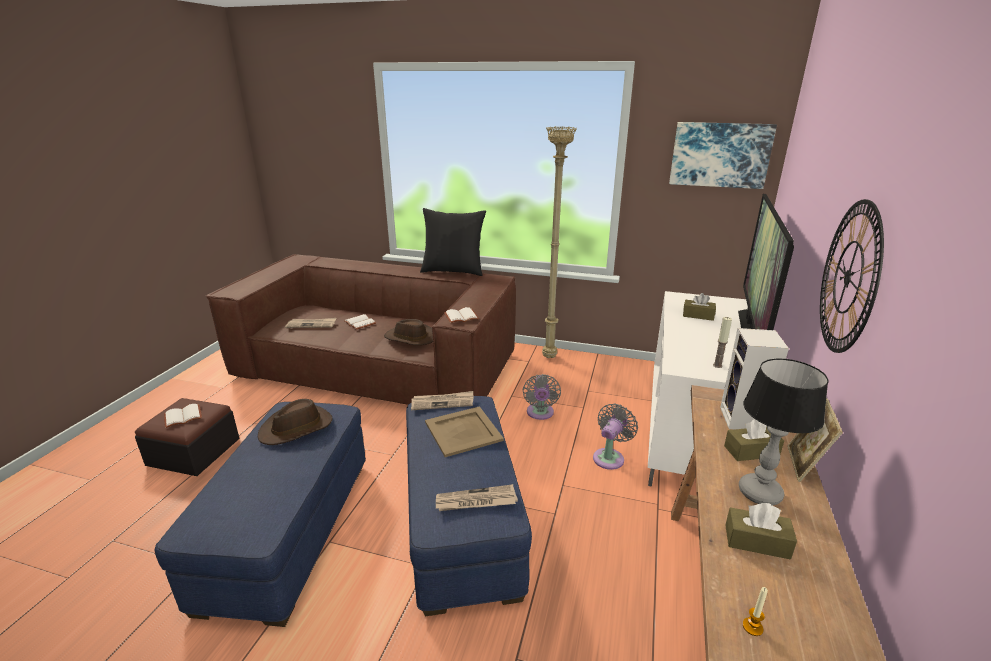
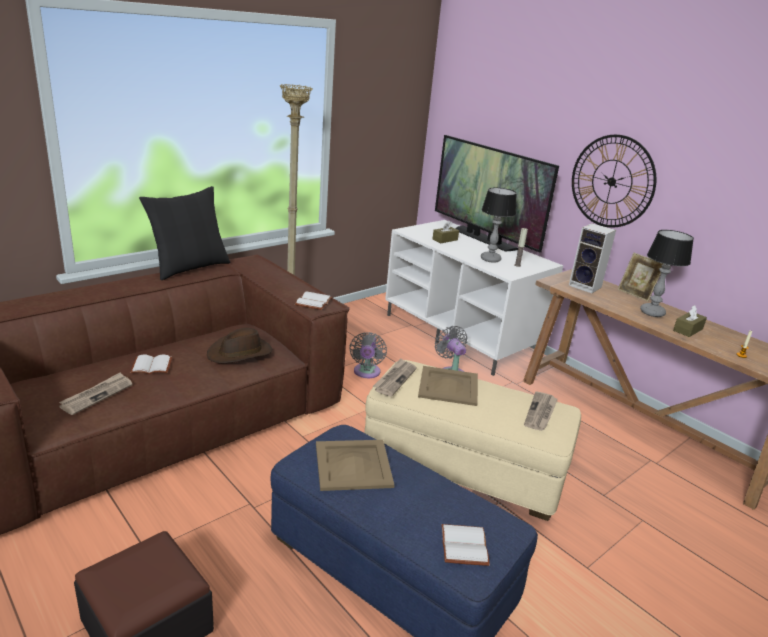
camera: 60 degrees left, 0 degrees up
white book [164,404,202,428] -> white book moved to [441,524,490,566]
brown hat [258,399,333,445] -> beige tray [316,440,394,491]
blue ottoman [406,396,532,616] -> beige ottoman [364,360,581,521]
grey fan [523,374,561,420] -> grey fan turned 60 degrees clockwise [350,332,387,378]
picture [669,122,777,189] -> none
brown tissue box [724,419,784,461] -> none
none -> table lamp [481,187,516,263]

